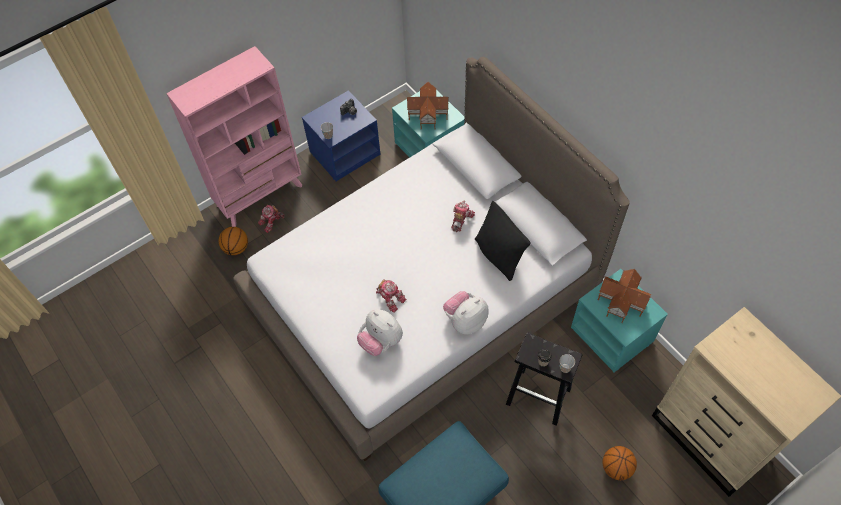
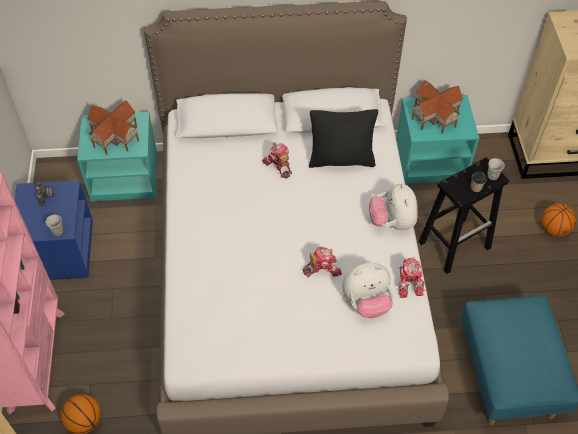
camera: 60 degrees left, 5 degrees down
toy robot [258,205,284,233] -> toy robot moved to [398,257,425,298]

